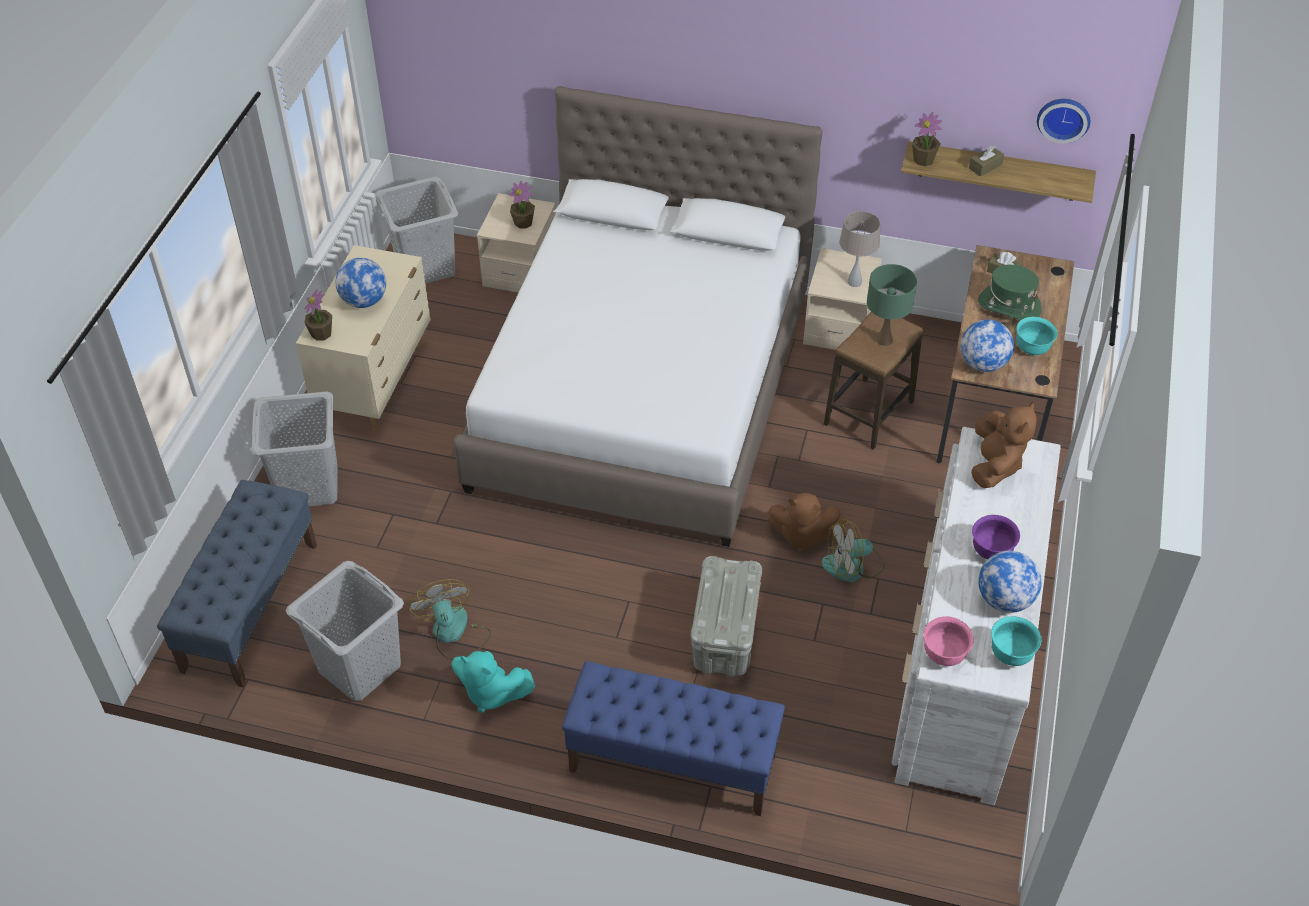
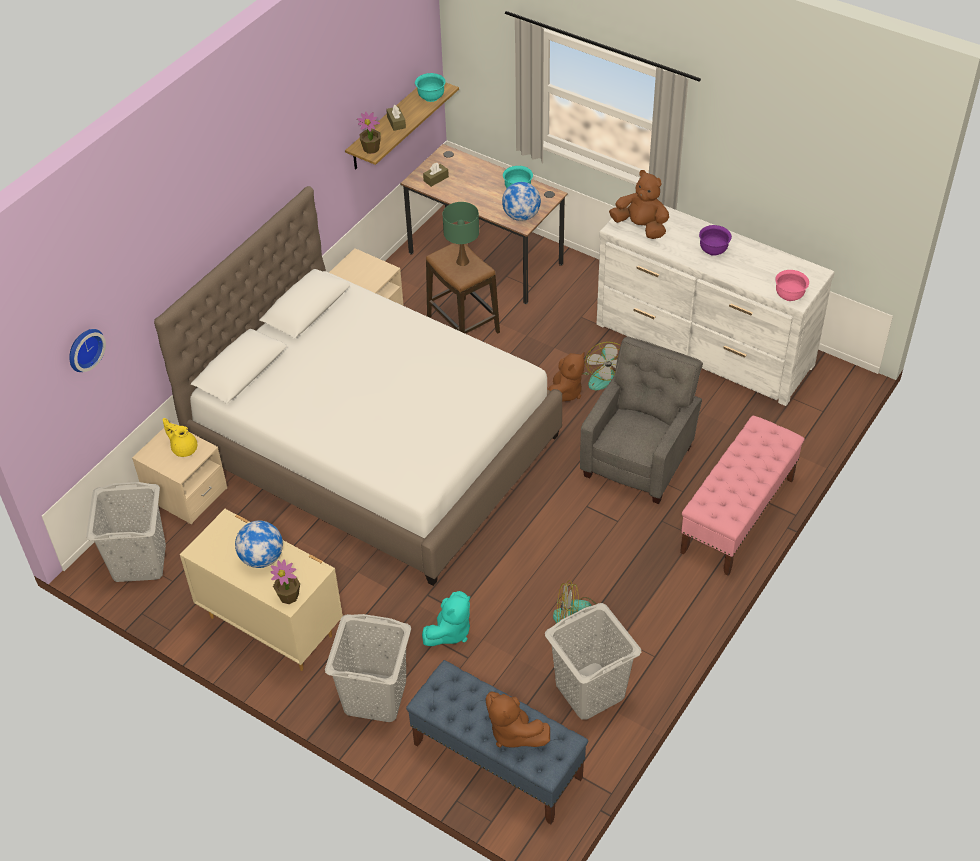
camera: 70 degrees left, 0 degrees up
turquoise plush toy [452,651,535,713] -> turquoise plush toy moved to [422,591,470,646]
potted plant [509,181,535,229] -> yellow teapot [163,418,197,457]
blue bench [562,661,785,816] -> pink bench [680,415,805,576]
grey storage box [691,556,762,677] -> grey armchair [580,336,703,504]
beige table lamp [839,211,881,287] -> none
green hat [978,265,1041,320] -> none
globe [978,551,1042,613] -> none
turquoise bowl [991,616,1042,666] -> turquoise bowl moved to [415,73,446,102]
wall clock [1037,99,1090,143] -> wall clock moved to [70,329,106,372]
none -> brown plush toy [485,691,550,748]

